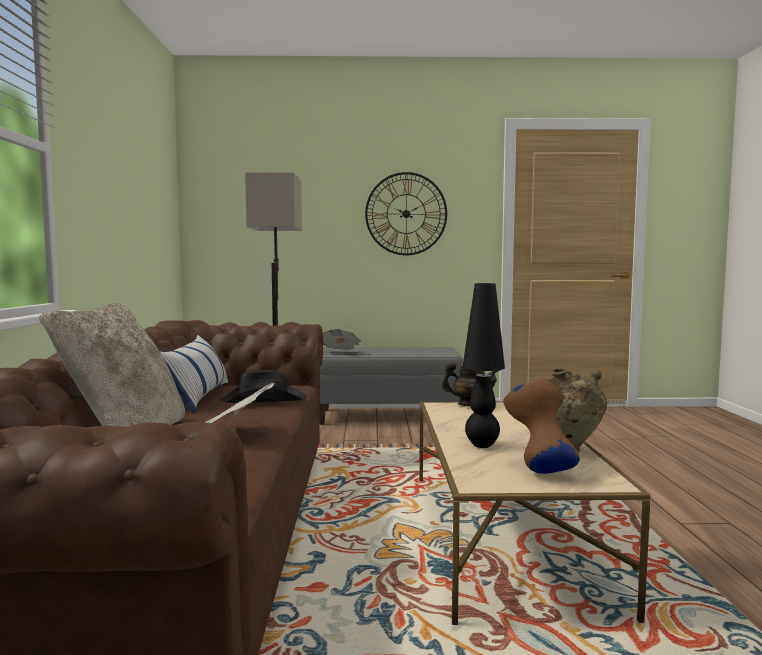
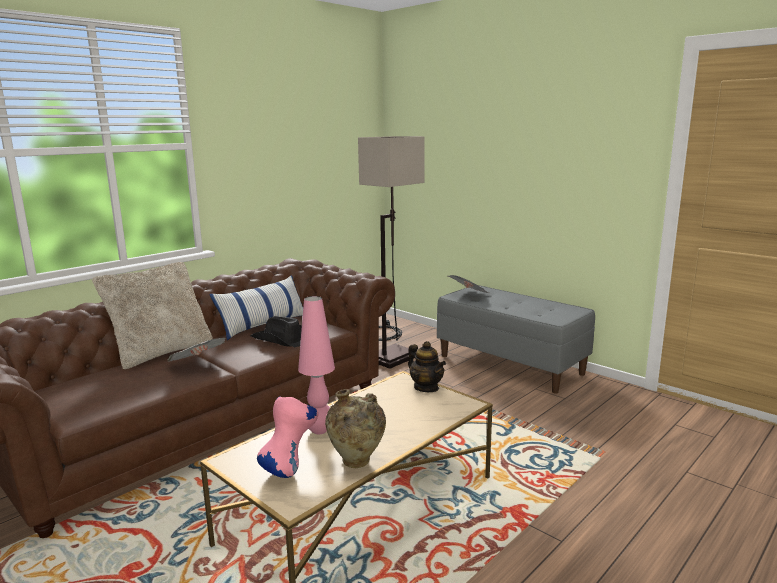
camera: 45 degrees right, 10 degrees up
wall clock [365,172,447,255] -> none
black table lamp [462,283,505,448] -> pink table lamp [298,296,335,434]
brown vase [503,378,580,474] -> pink vase [257,397,318,478]

